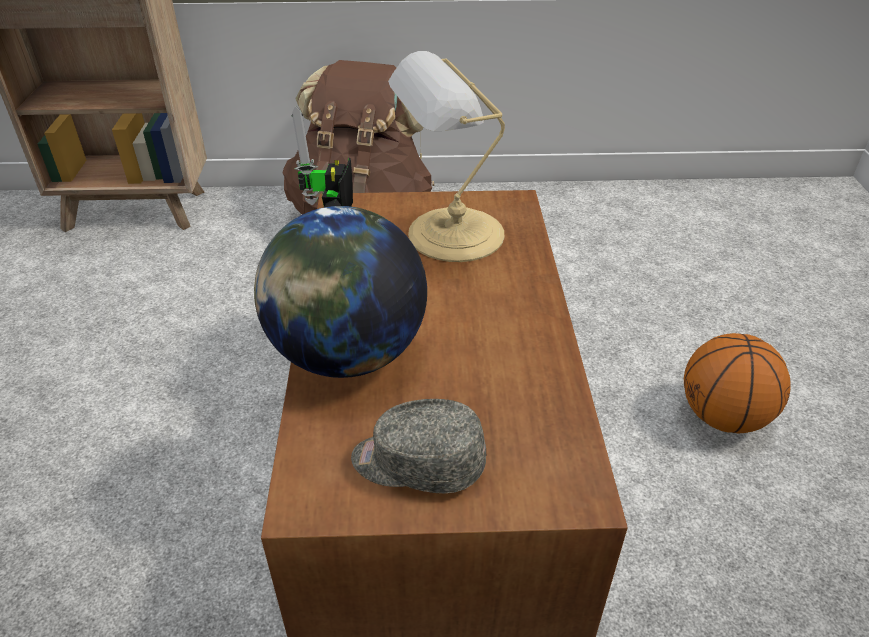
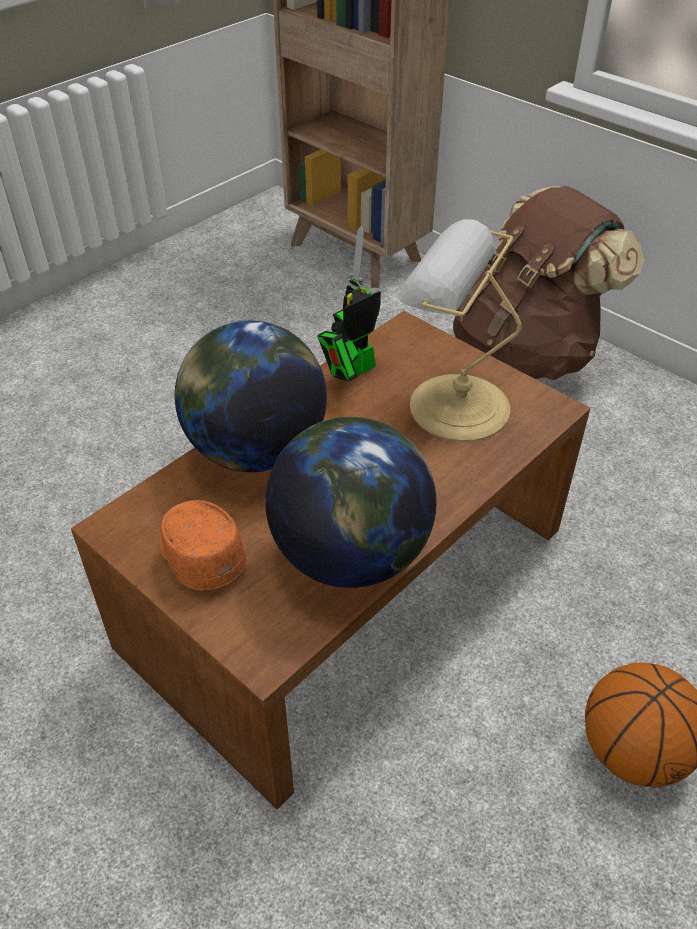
camera: 45 degrees right, 5 degrees up
grey cap [351,399,486,493] -> orange cap [160,500,246,590]
none -> globe [265,416,437,588]

